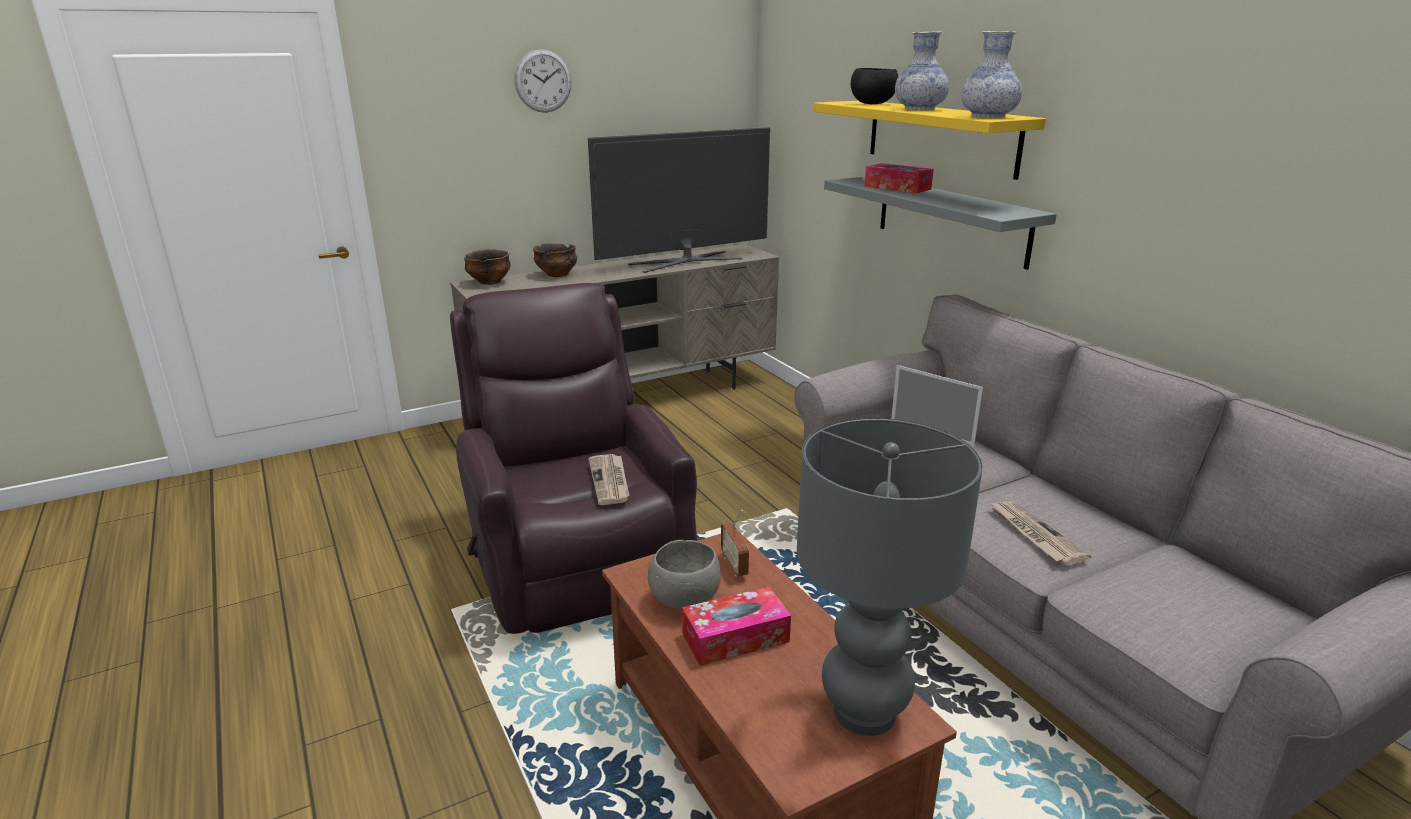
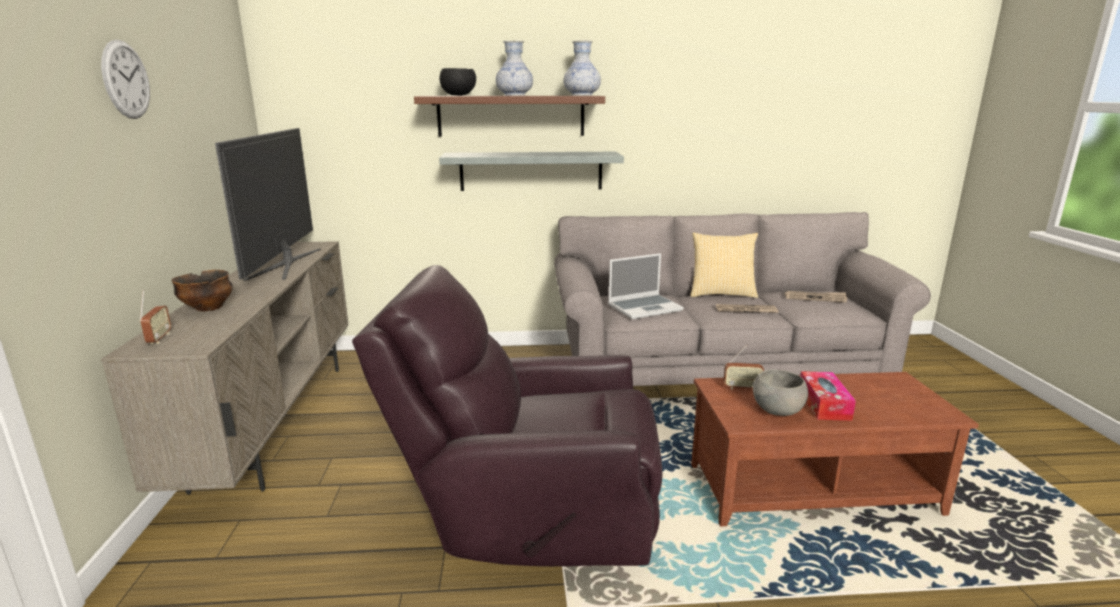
camera: 65 degrees left, 5 degrees down
bowl [464,249,511,285] -> radio [139,290,171,344]
newspaper [588,454,630,505] -> newspaper moved to [785,291,847,303]
grey table lamp [797,418,983,736] -> none
yellow shelf [813,101,1046,180] -> brown shelf [414,96,605,136]
tissue box [865,163,934,193] -> none
none -> pillow [691,233,758,298]

